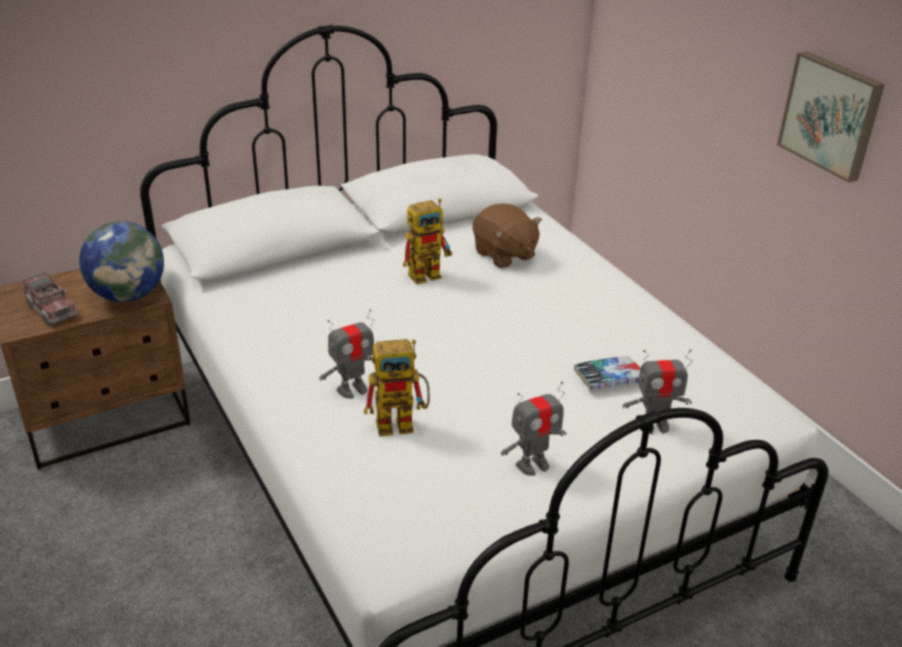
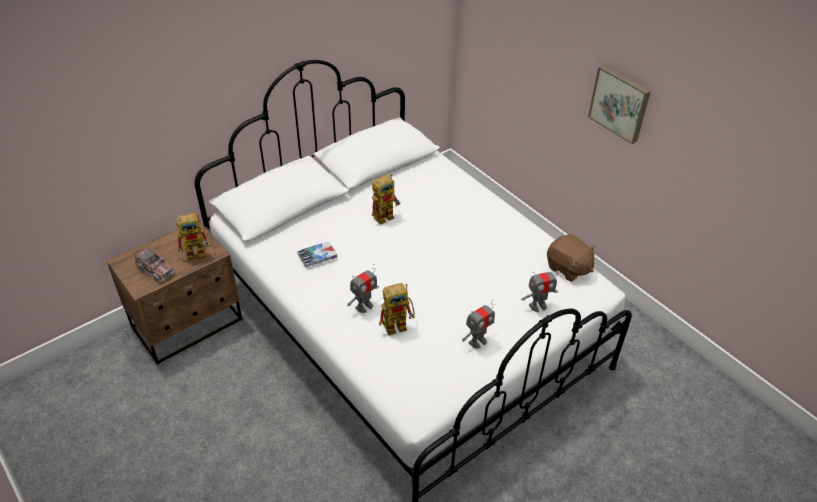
camera: 10 degrees left, 10 degrees up
globe [79,221,164,302] -> toy robot [176,213,212,262]
brown plush toy [473,203,542,268] -> brown plush toy moved to [547,234,596,282]
book [574,356,641,390] -> book moved to [297,242,338,267]

